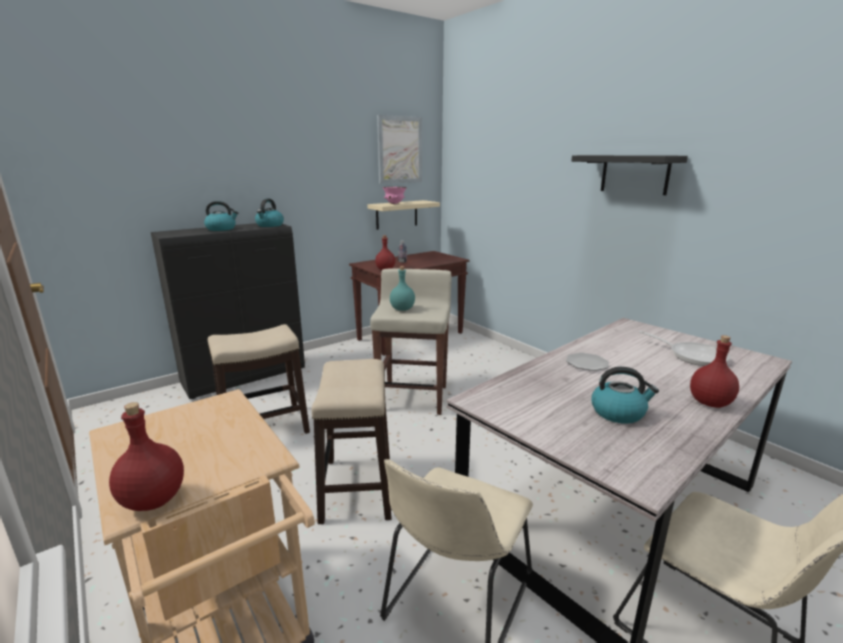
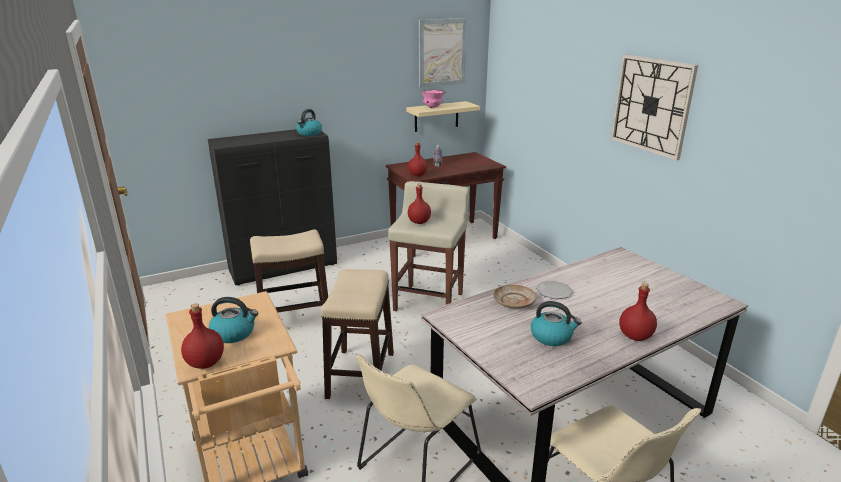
camera: 10 degrees right, 5 degrees up
kettle [204,201,239,231] -> kettle moved to [209,297,258,343]
turquoise bottle [390,266,415,311] -> red bottle [408,184,431,224]
black shelf [571,155,688,195] -> wall clock [611,55,698,160]
frying pan [639,331,731,366] -> none
none -> beige plate [493,285,537,309]

